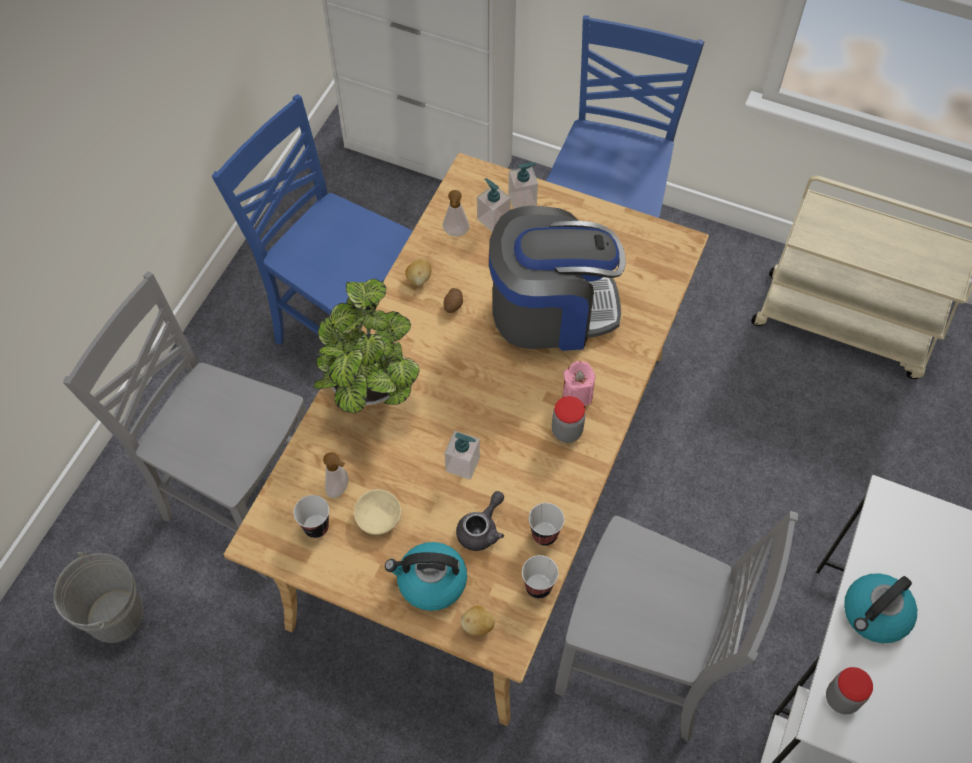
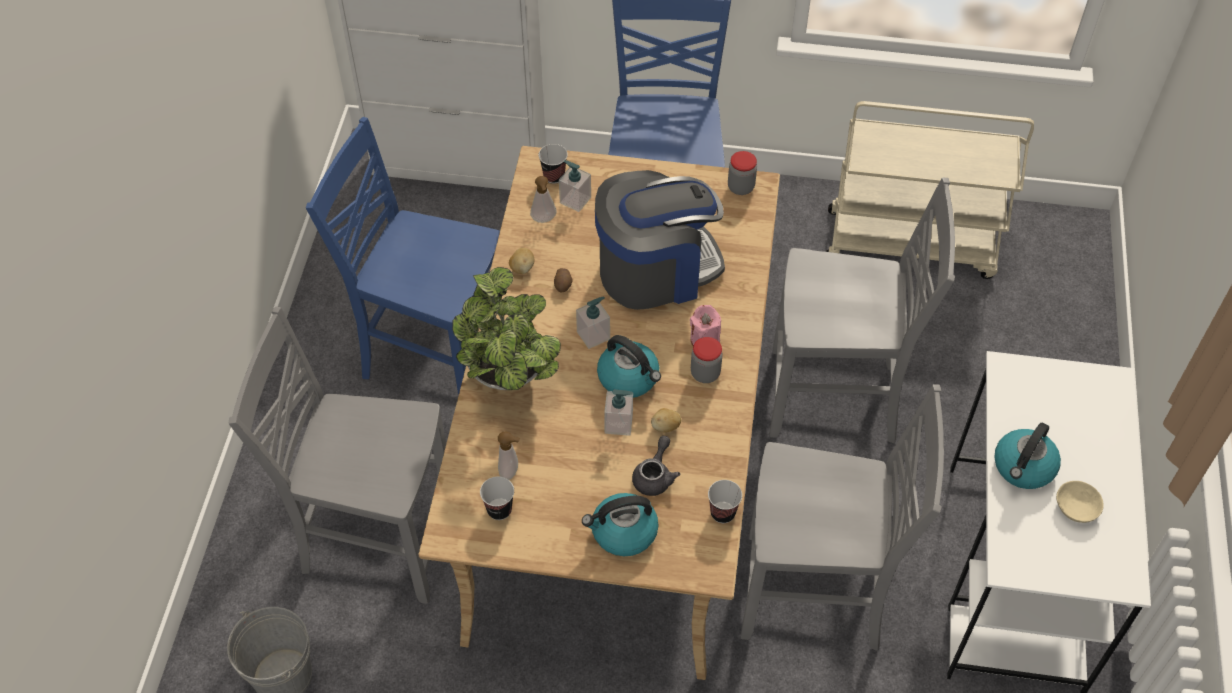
camera: 15 degrees left, 5 degrees down
beige bowl [354,489,401,535] -> beige bowl moved to [1056,481,1104,523]
potato [461,606,495,636] -> potato moved to [651,408,681,433]
soap dispenser [508,162,538,209] -> soap dispenser moved to [576,296,610,349]
cup [529,503,564,546] -> cup moved to [539,144,568,184]
jar [826,667,873,714] -> jar moved to [728,151,757,195]
none -> kettle [597,335,661,398]
none -> grey chair [770,178,955,443]

